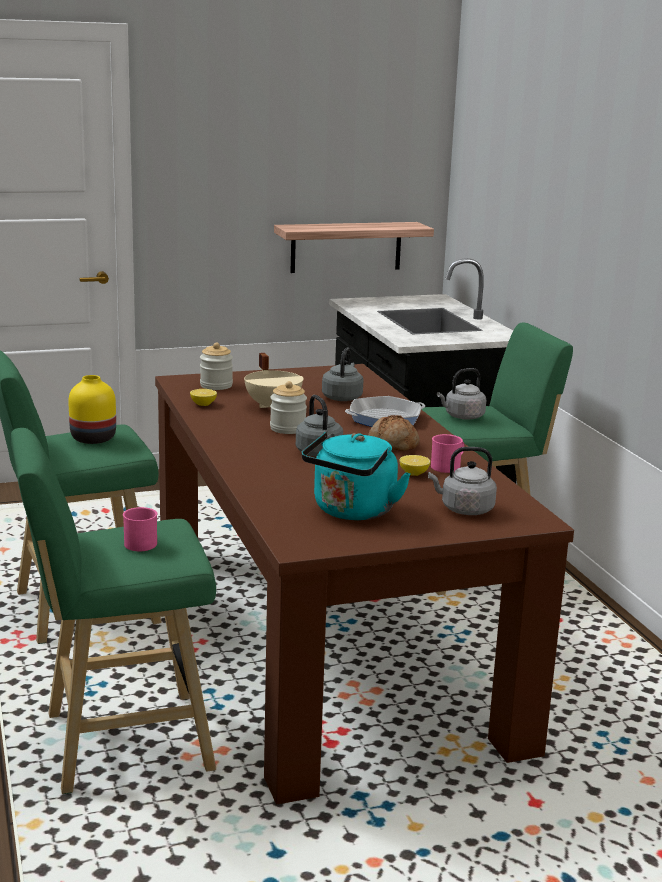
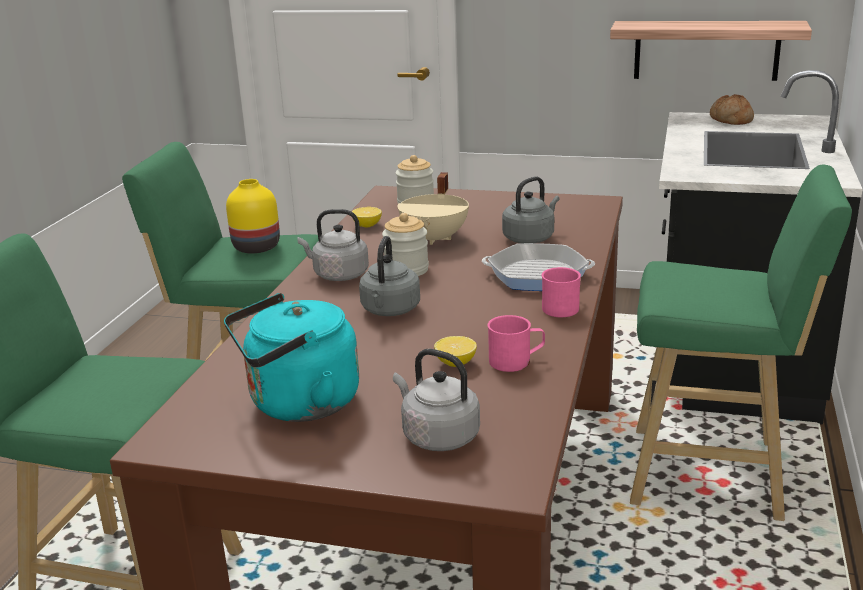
camera: 35 degrees right, 5 degrees up
pink mug [123,507,157,551] -> pink mug moved to [542,267,581,317]
bread [368,415,419,451] -> bread moved to [710,94,754,125]
grey kettle [437,368,486,420] -> grey kettle moved to [297,209,369,281]

